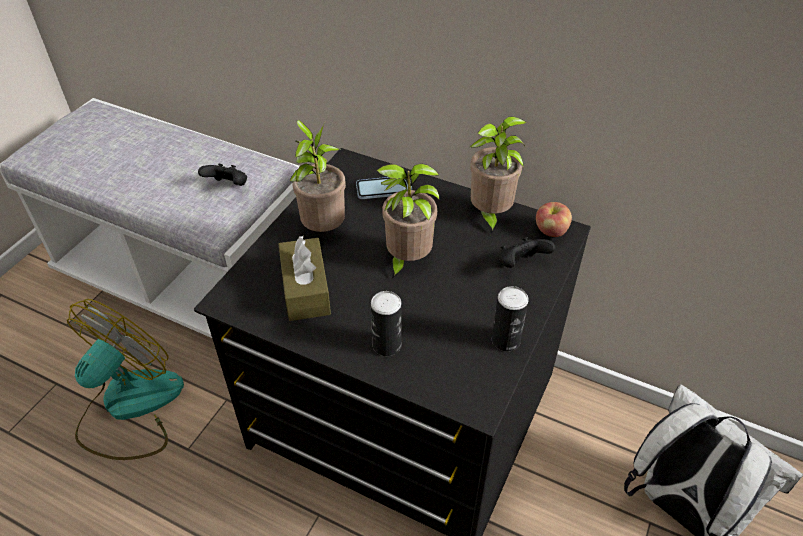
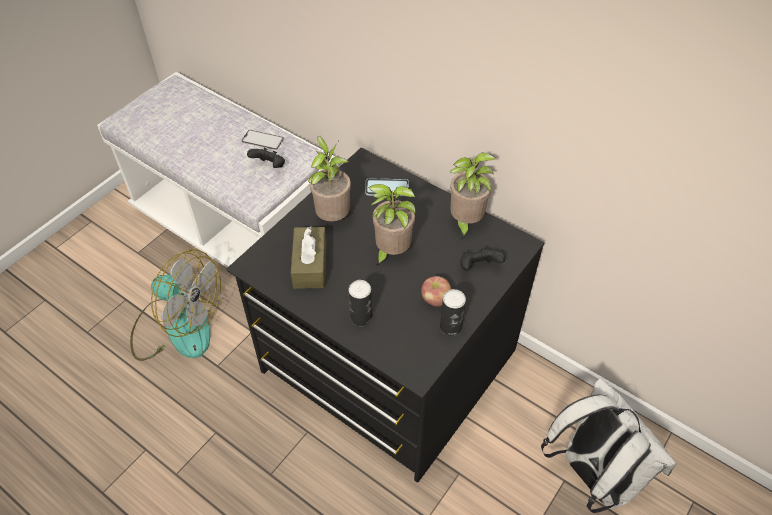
camera: 10 degrees right, 5 degrees up
fan [67,299,184,460] -> fan turned 75 degrees clockwise [130,249,221,361]
apple [536,202,572,237] -> apple moved to [421,276,451,307]
none -> phone [242,130,284,150]

